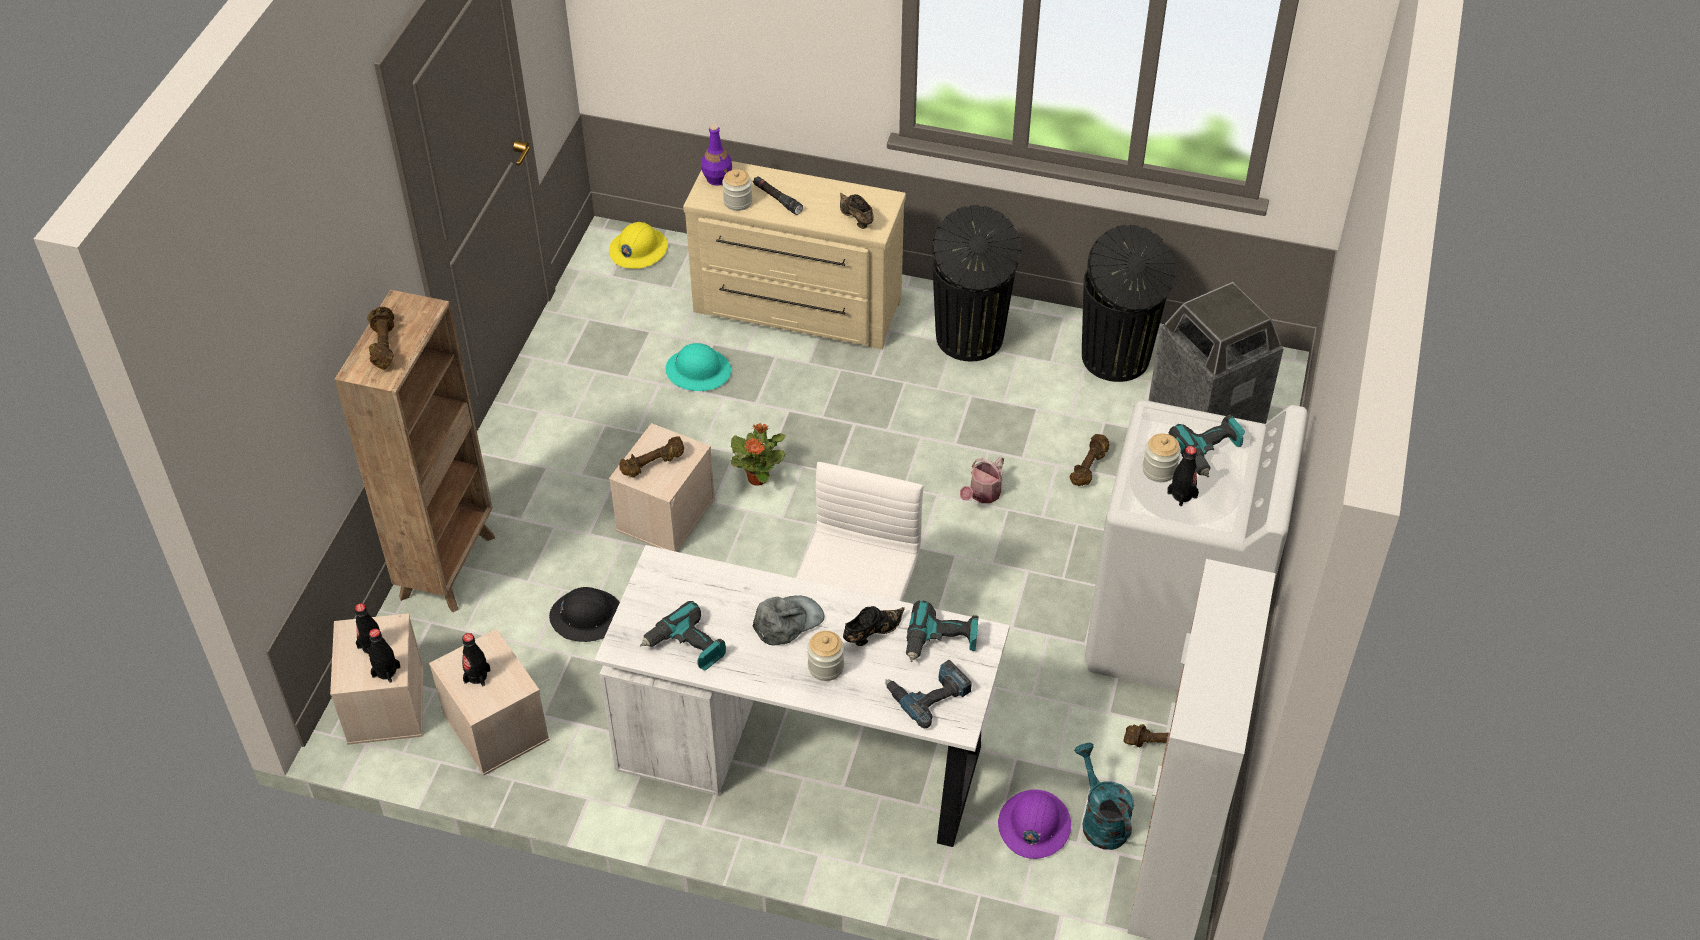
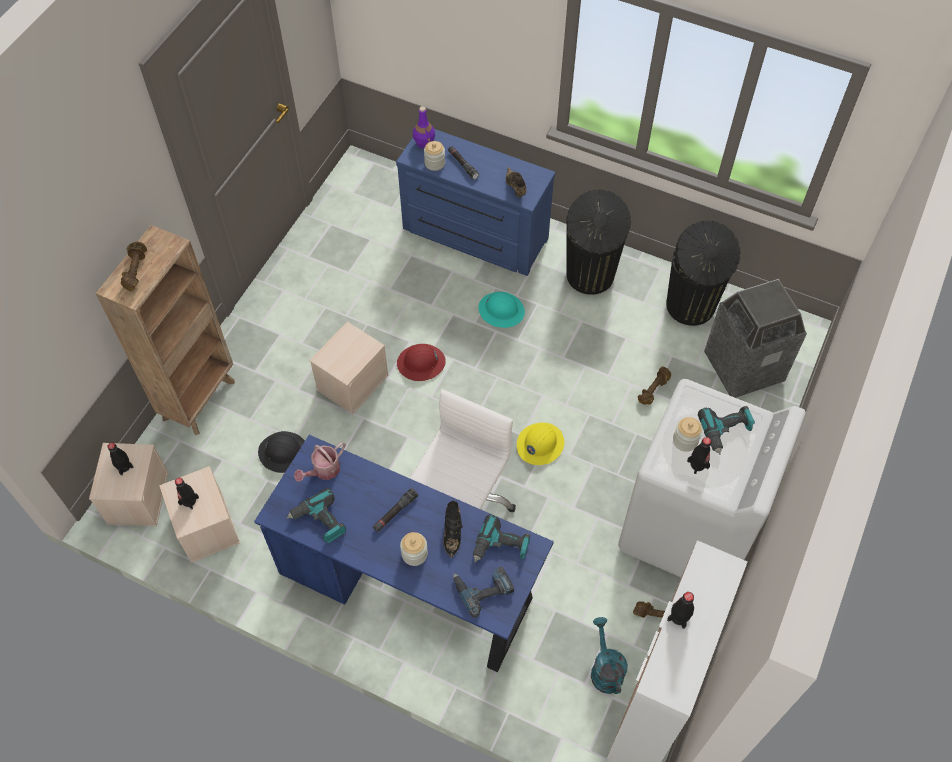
camera: 10 degrees right, 10 degrees up
black bottle [369,629,400,683] -> black bottle moved to [667,592,694,629]
white desk [594,545,1010,847] -> blue desk [254,435,554,672]
yellow hard hat [609,222,668,269] -> yellow hard hat moved to [517,423,564,465]
brown dumbbell [619,436,684,478] -> none
turquoise hard hat [666,343,731,391] -> turquoise hard hat moved to [479,292,525,328]
beige dresser [683,161,906,349] -> blue dresser [396,129,555,276]
potted plant [731,423,785,486] -> red hard hat [397,344,446,381]
grey cap [753,596,824,646] -> black flashlight [372,488,418,532]
black shoe [843,606,905,646] -> black shoe turned 120 degrees clockwise [443,501,463,558]
watering can [960,456,1004,503] -> watering can moved to [294,442,346,482]
purple hard hat [998,790,1071,859] -> none

